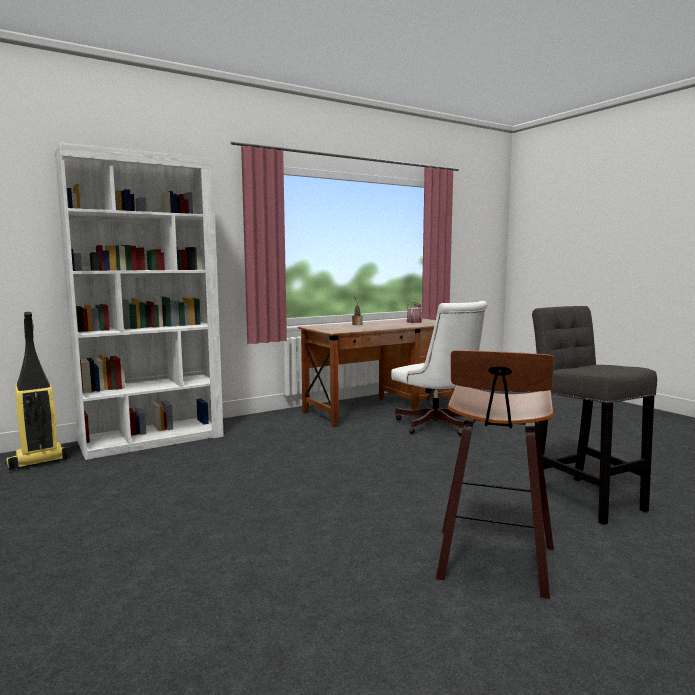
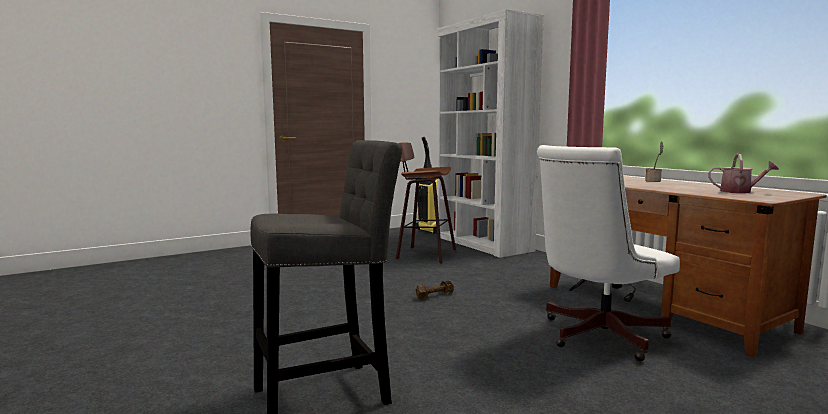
camera: 90 degrees right, 0 degrees up
stool [436,350,554,599] -> stool moved to [396,143,456,264]
none -> brown dumbbell [416,280,454,299]

